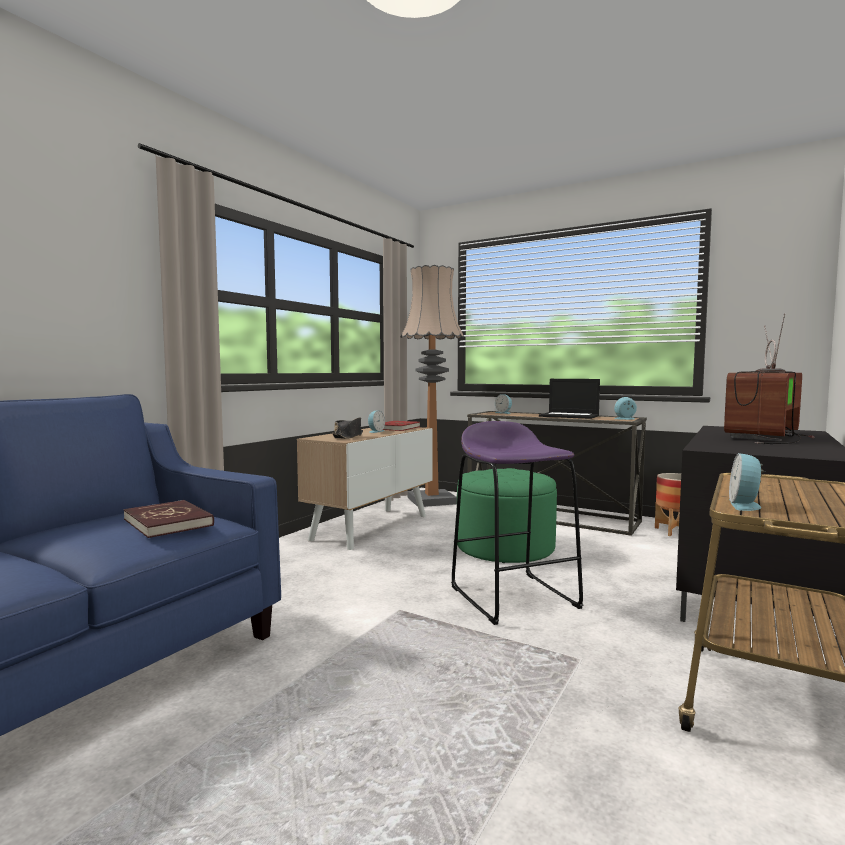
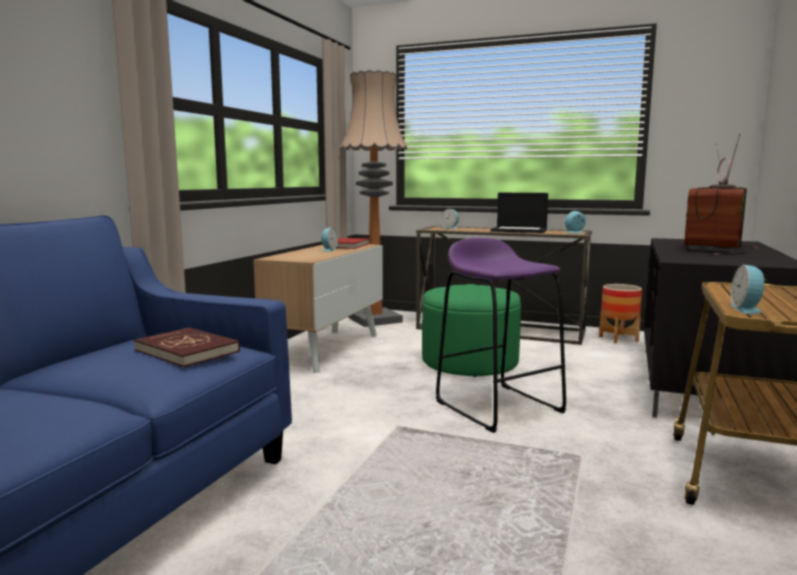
camera: 10 degrees left, 5 degrees up
black hat [332,418,363,439] -> none

